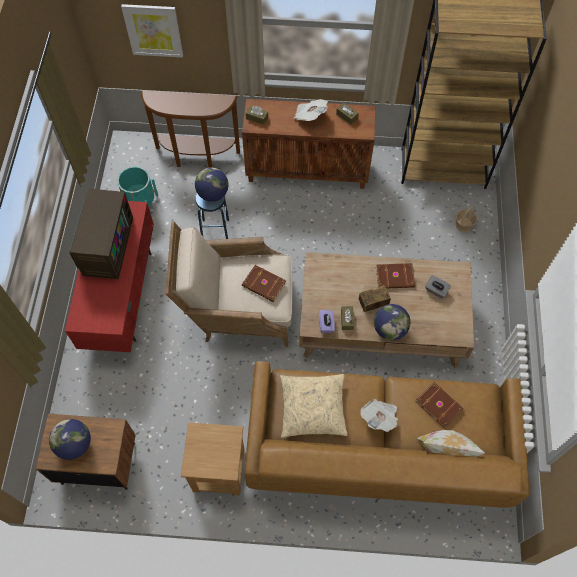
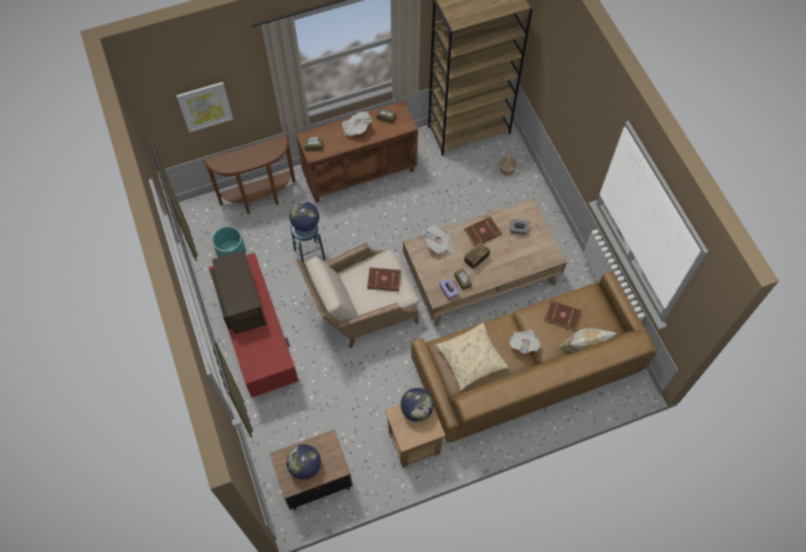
camera: 25 degrees left, 0 degrees up
globe [374,304,411,340] -> globe moved to [401,388,434,422]
none -> newspaper [423,225,454,254]

